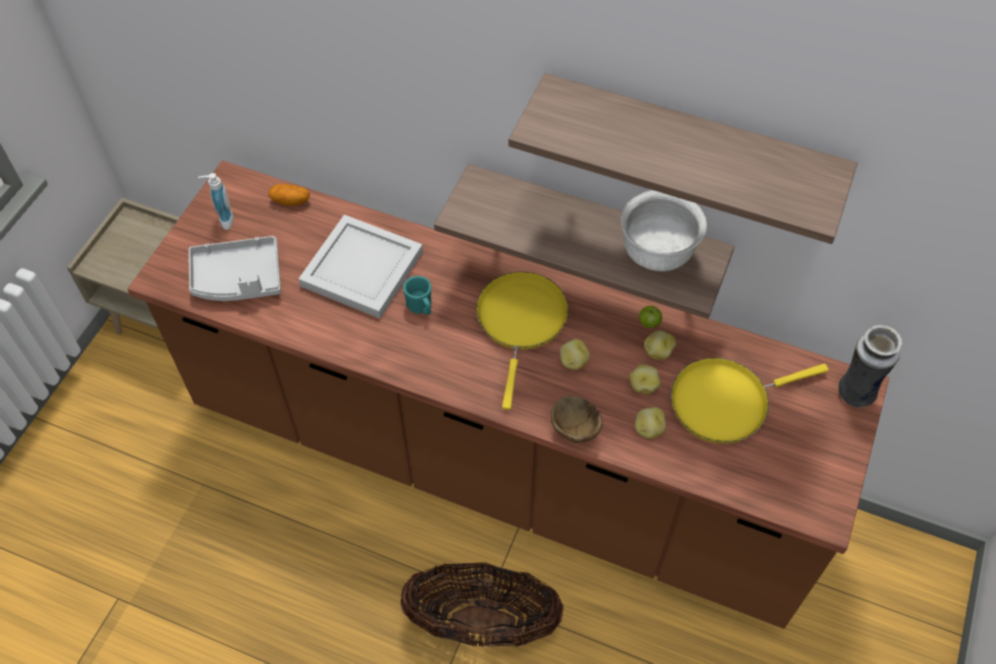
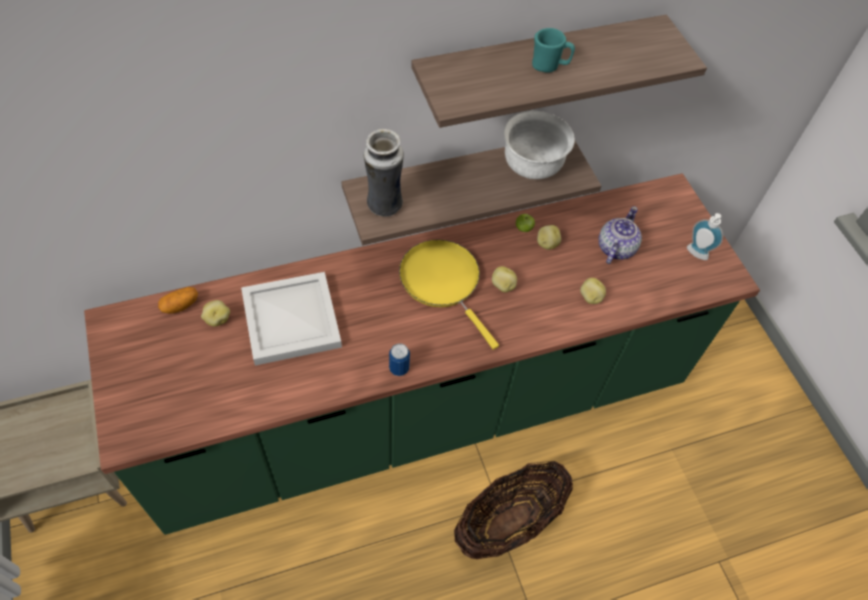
camera: 45 degrees left, 0 degrees up
brown counter [127,160,889,629] -> green counter [84,173,760,535]
grey tray [189,236,281,301] -> none
soap dispenser [198,173,234,230] -> soap dispenser moved to [687,213,723,260]
turquoise mug [403,276,431,315] -> turquoise mug moved to [532,28,575,73]
brown bowl [551,396,603,443] -> none
potato [629,364,661,394] -> potato moved to [201,300,230,327]
yellow frying pan [671,358,829,444] -> teapot [598,206,642,264]
vase [838,325,902,407] -> vase moved to [364,129,404,217]
none -> can [389,343,410,376]

